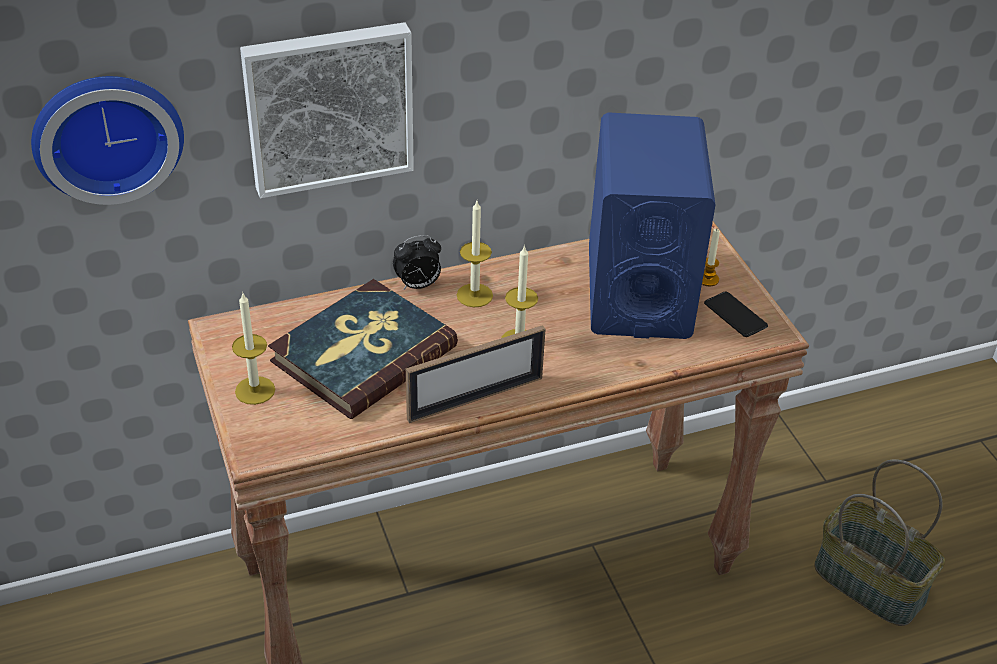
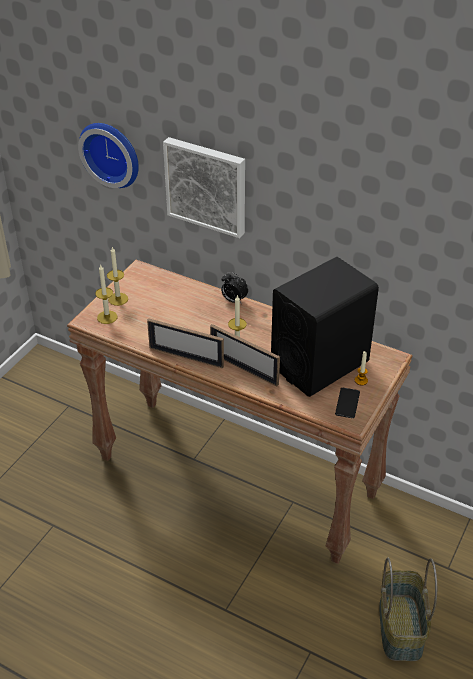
camera: 50 degrees right, 0 degrees up
book [268,279,458,419] -> none
candle [457,201,493,307] -> candle moved to [95,265,117,324]
blue speaker [589,112,715,339] -> black speaker [271,257,379,397]
none -> picture frame [210,324,280,386]

